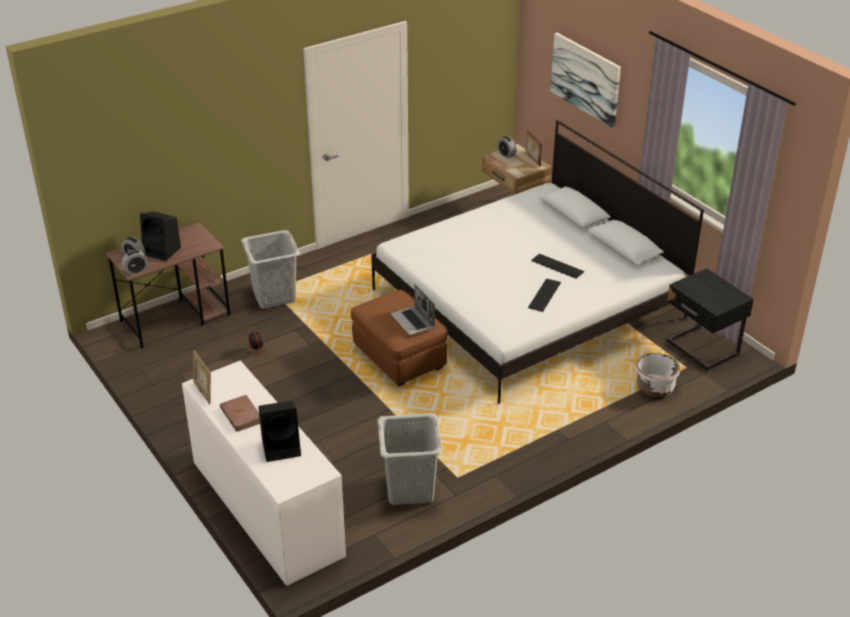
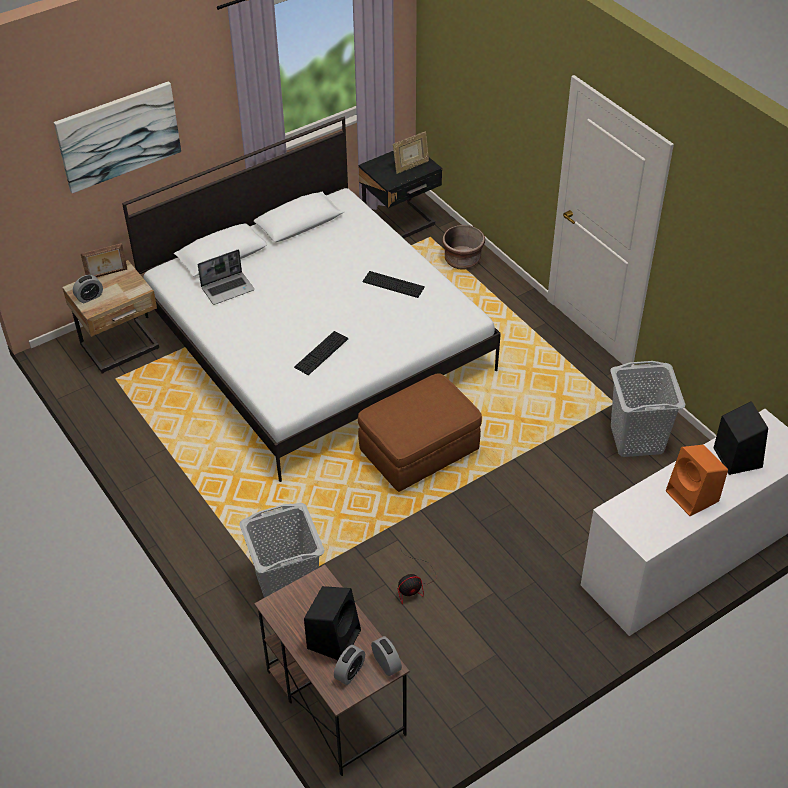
camera: 90 degrees left, 10 degrees up
picture frame [193,351,211,405] -> picture frame moved to [393,131,429,174]
brown book [220,395,260,432] -> orange speaker [666,445,728,516]
laptop [391,284,435,335] -> laptop moved to [198,249,255,305]
keyboard [531,254,584,279] -> keyboard moved to [294,331,348,375]
white planter [635,353,680,397] -> brown planter [442,225,485,270]

